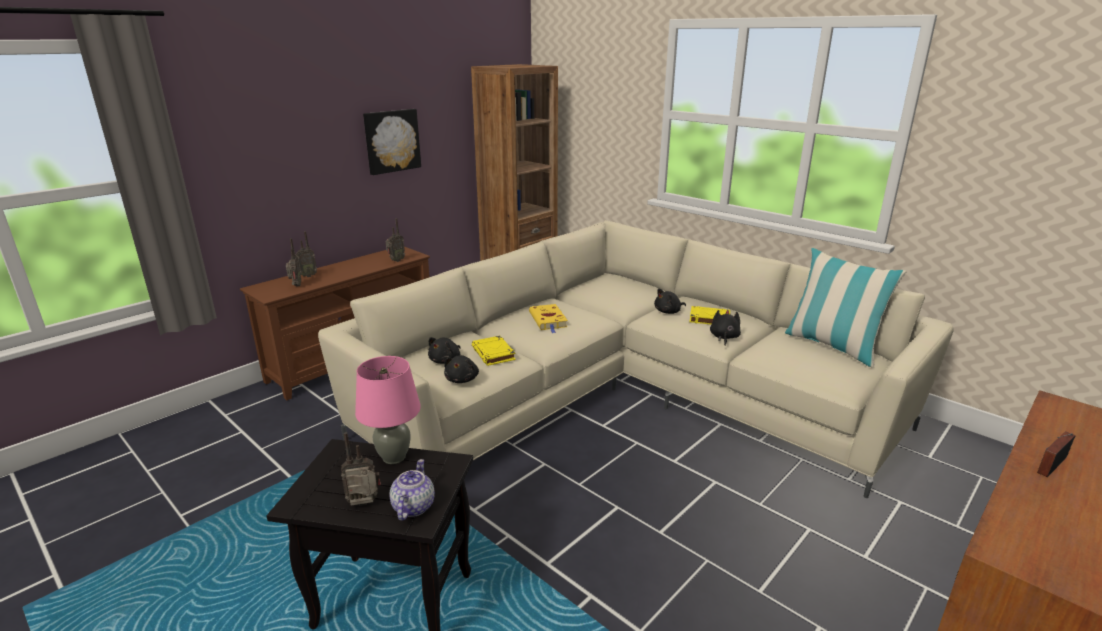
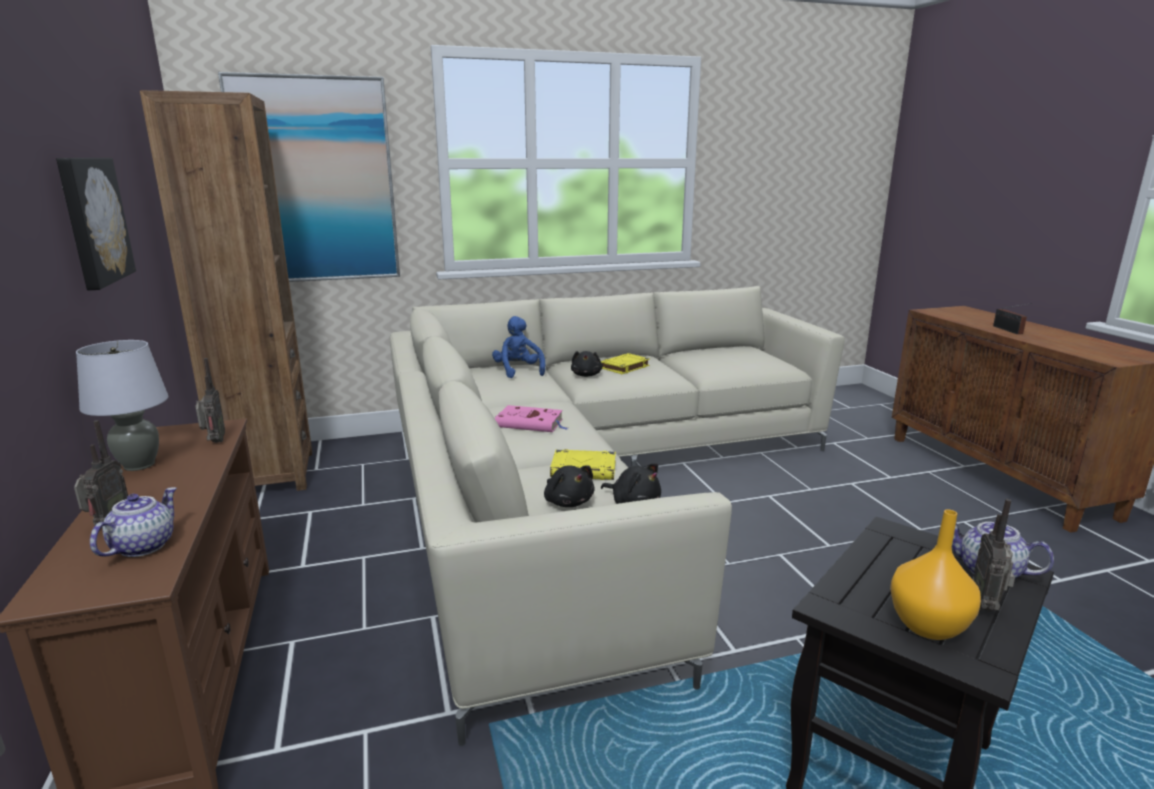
camera: 60 degrees left, 5 degrees down
radio [286,238,301,287] -> teapot [90,487,177,557]
pink table lamp [355,356,421,464] -> none
yellow book [529,304,568,333] -> pink book [495,405,568,432]
black plush toy [710,310,741,345] -> none
pillow [785,248,906,368] -> none
none -> grey table lamp [76,340,168,471]
none -> picture [218,72,400,282]
none -> blue plush toy [492,316,545,378]
none -> orange vase [890,509,981,640]

